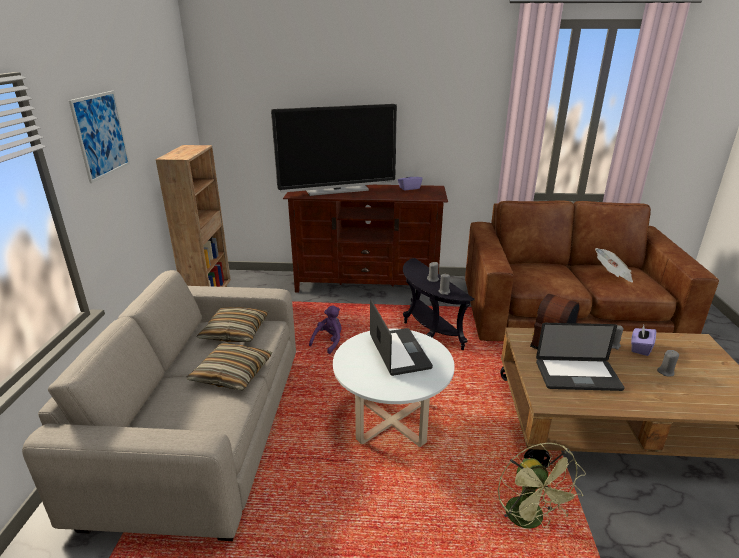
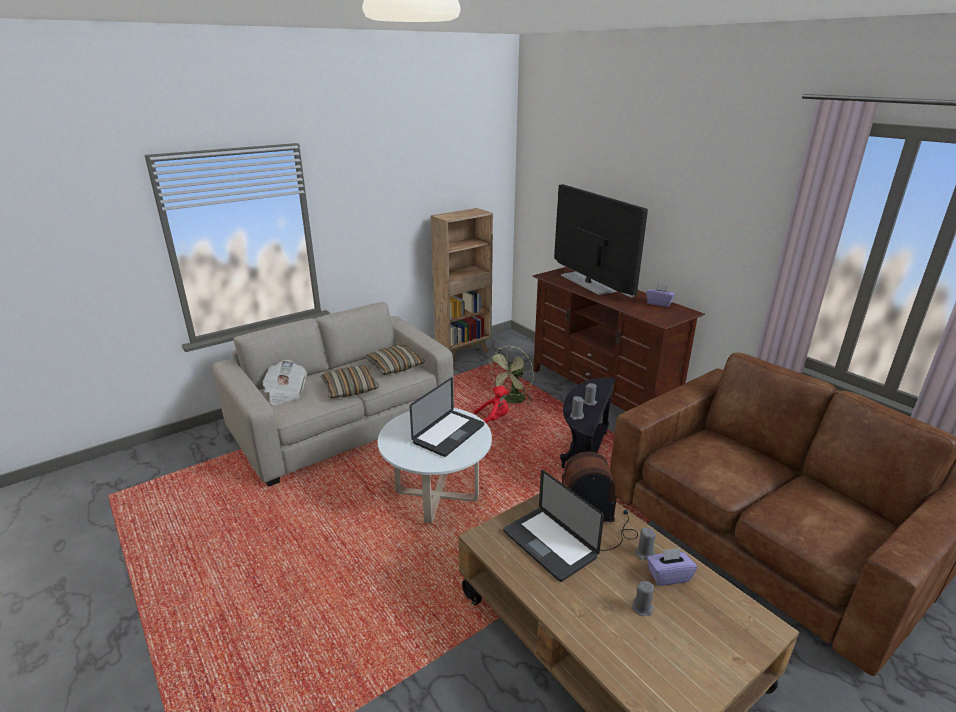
camera: 50 degrees right, 0 degrees up
picture [69,91,130,183] -> none
television [271,104,397,196] -> television turned 150 degrees counterclockwise [554,184,648,297]
purple plush toy [309,305,342,354] -> red plush toy [474,386,509,423]
green fan [498,443,586,529] -> green fan moved to [486,346,534,405]
newspaper [595,248,633,283] -> newspaper moved to [262,360,307,405]

